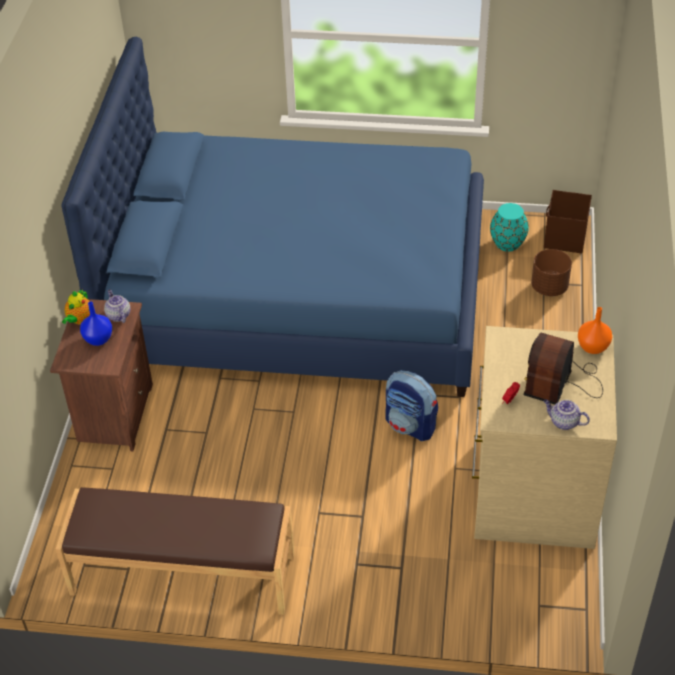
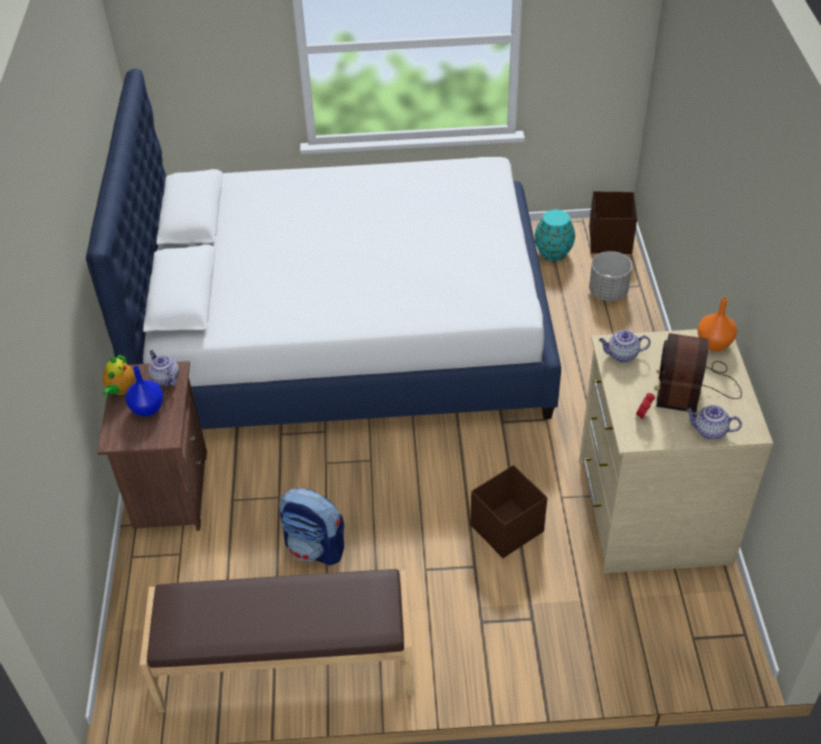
camera: 10 degrees left, 0 degrees up
blue bed [61,37,484,397] -> white bed [86,68,561,429]
backpack [385,370,438,441] -> backpack moved to [280,488,344,566]
brown planter [531,249,572,296] -> grey planter [589,251,632,301]
none -> brown storage box [471,465,547,558]
none -> teapot [599,330,651,363]

